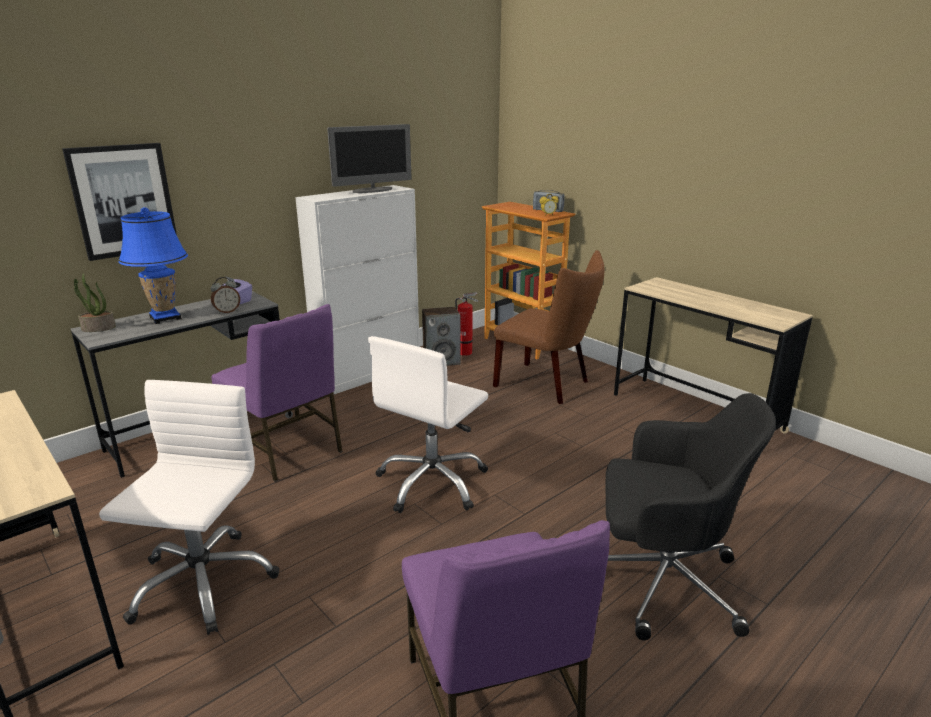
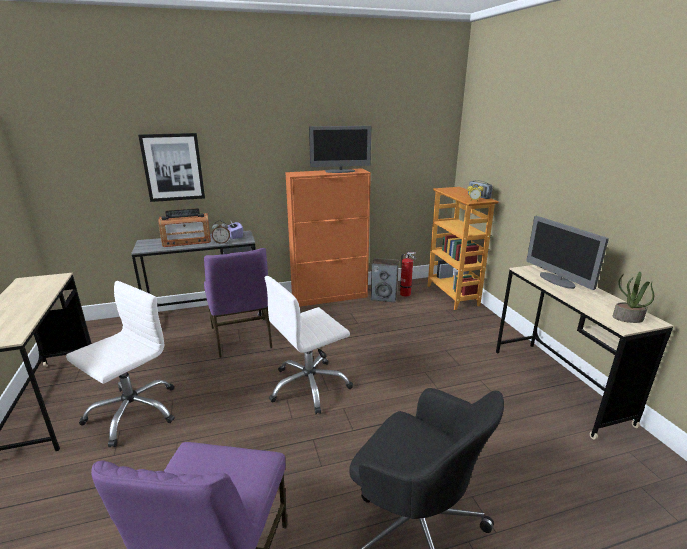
camera: 25 degrees right, 0 degrees up
potted plant [74,273,116,332] -> potted plant moved to [613,272,654,323]
blue table lamp [118,207,188,324] -> radio [158,208,211,247]
white cabinet [295,185,420,394] -> orange cabinet [285,168,371,307]
brown chair [493,250,604,404] -> none
none -> monitor [526,216,609,290]

